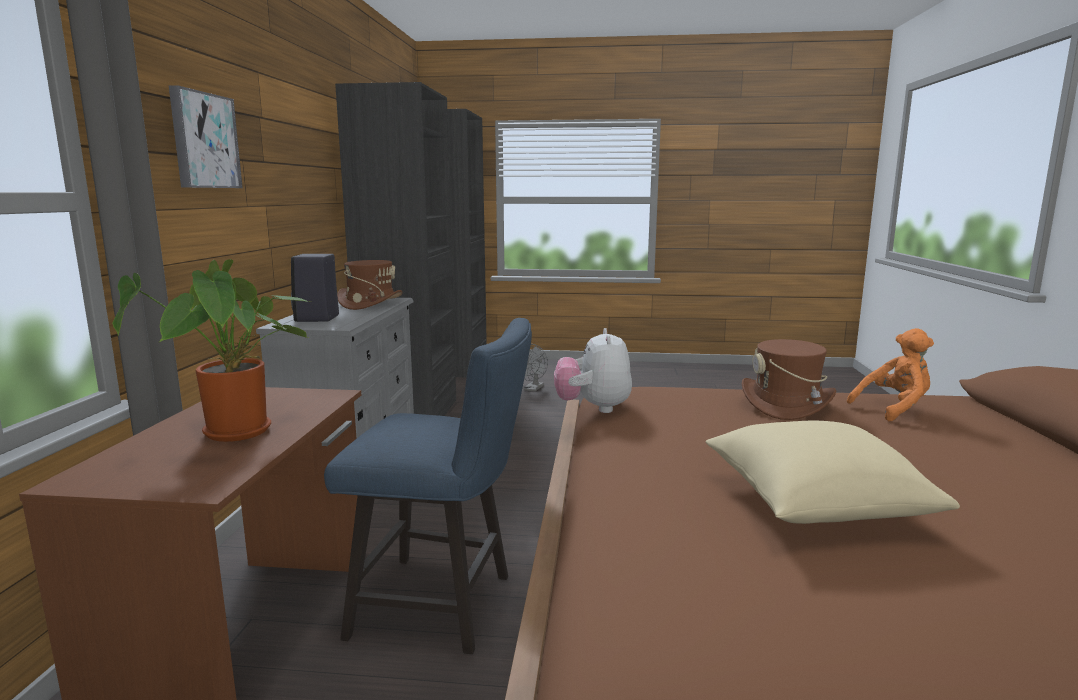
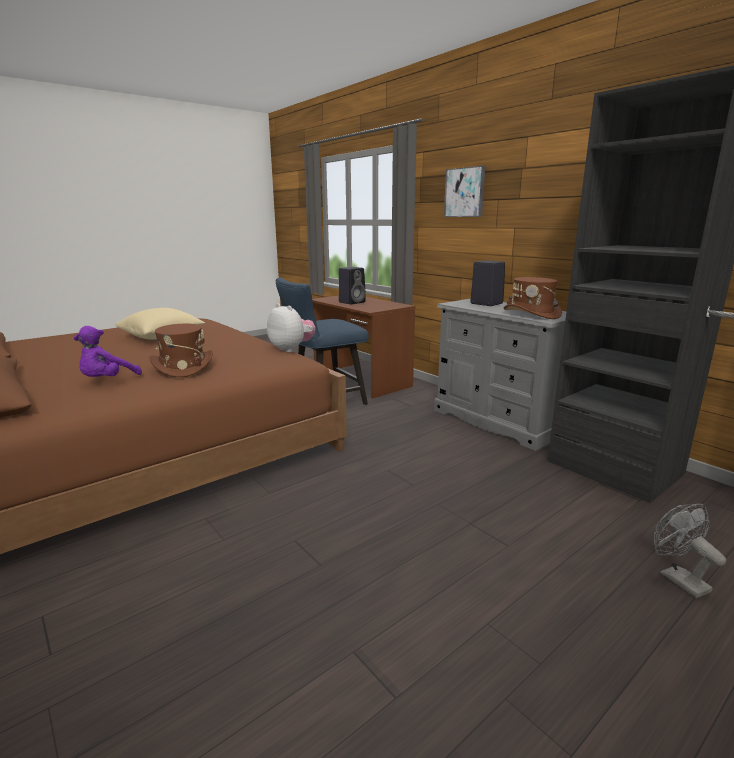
camera: 135 degrees right, 5 degrees up
potted plant [112,259,309,442] -> black speaker [339,267,366,304]
orange plush toy [847,328,934,421] -> purple plush toy [74,326,142,377]

